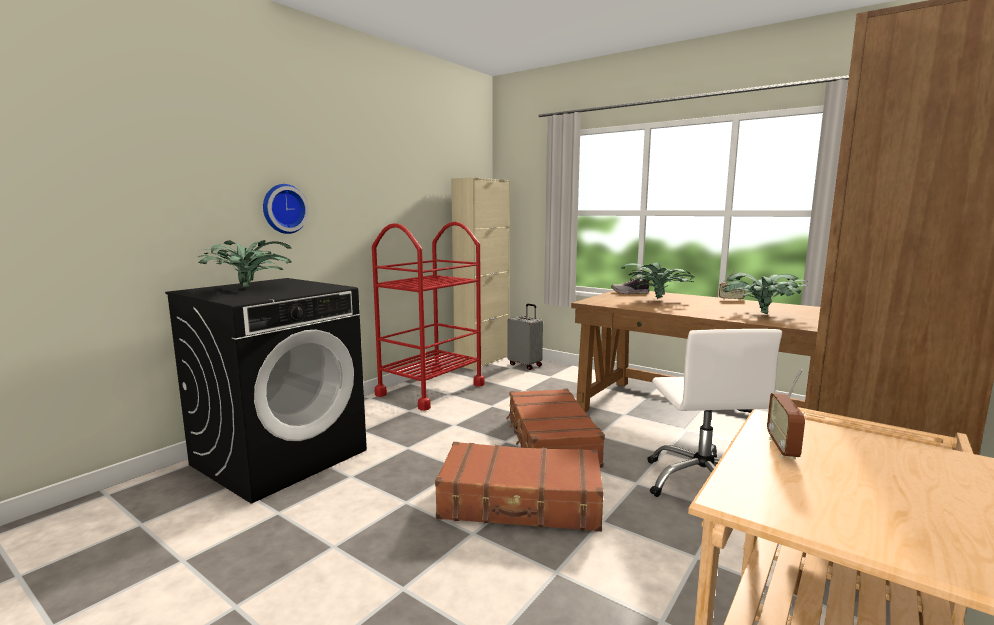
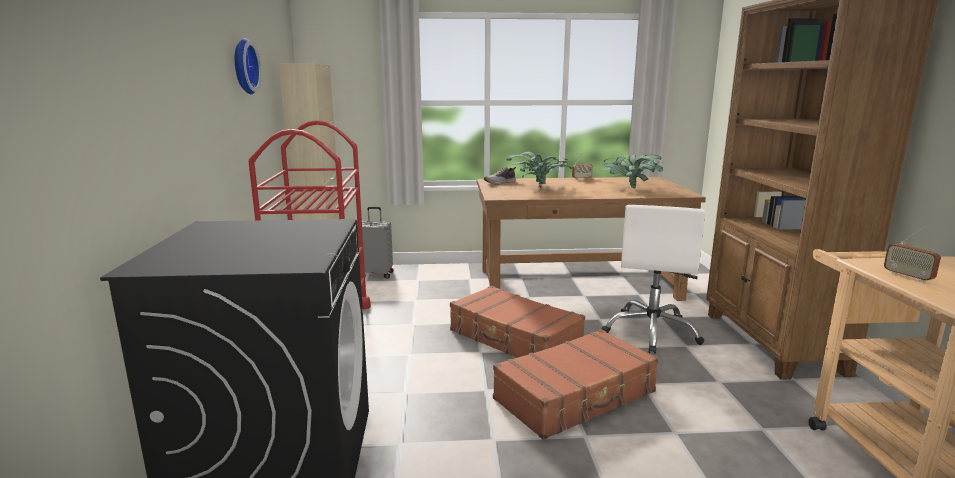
camera: 40 degrees left, 5 degrees up
potted plant [197,240,292,288] -> none
wall clock [263,184,309,234] -> wall clock moved to [235,38,261,94]
white office chair [647,329,782,497] -> white office chair turned 60 degrees clockwise [602,205,706,354]

